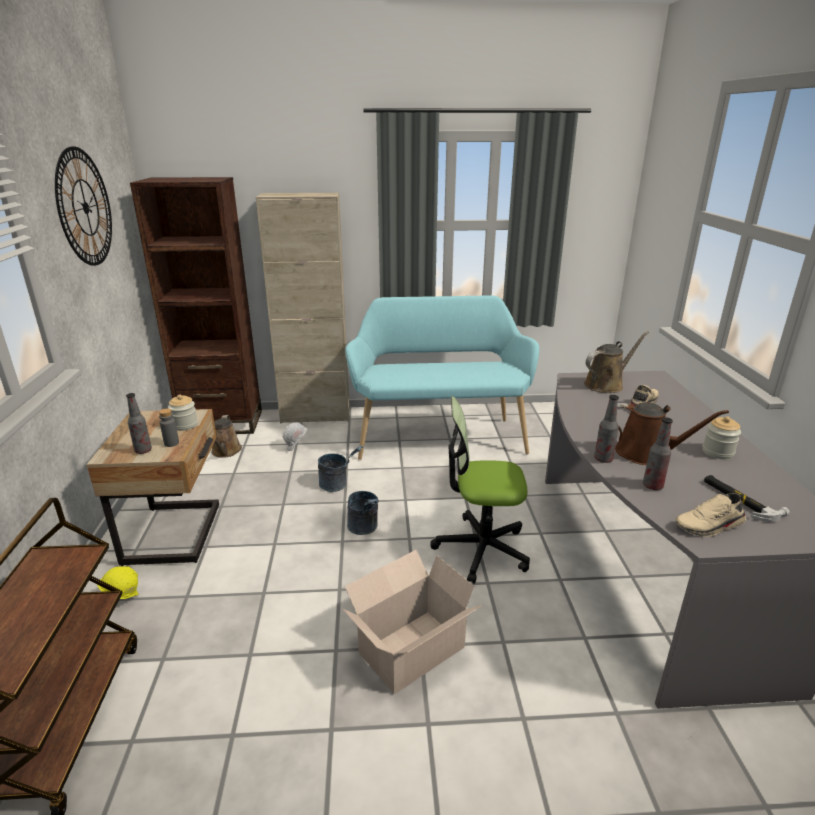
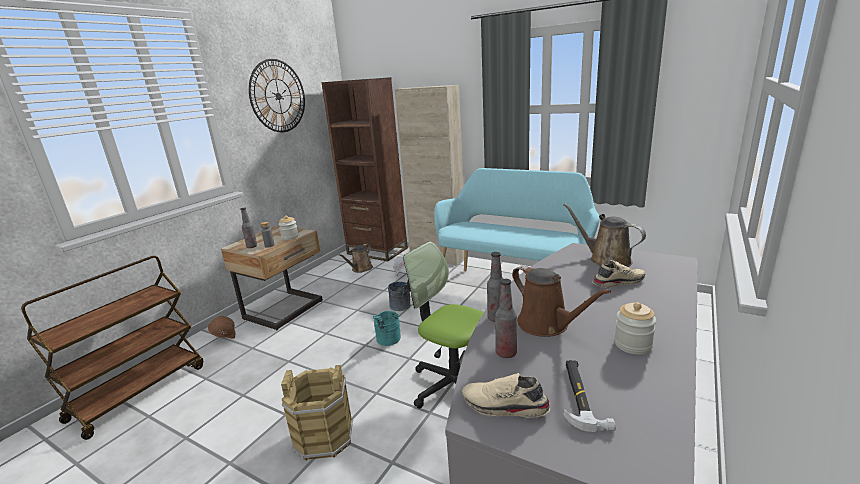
camera: 35 degrees right, 5 degrees down
yellow hard hat [97,566,139,600] -> brown hard hat [208,316,236,339]
cardboard box [343,550,483,694] -> brown bucket [281,365,353,460]
grey bucket [347,491,379,535] -> turquoise bucket [373,311,401,346]
brown watering can [584,331,649,393] -> brown watering can turned 135 degrees counterclockwise [563,203,646,267]

